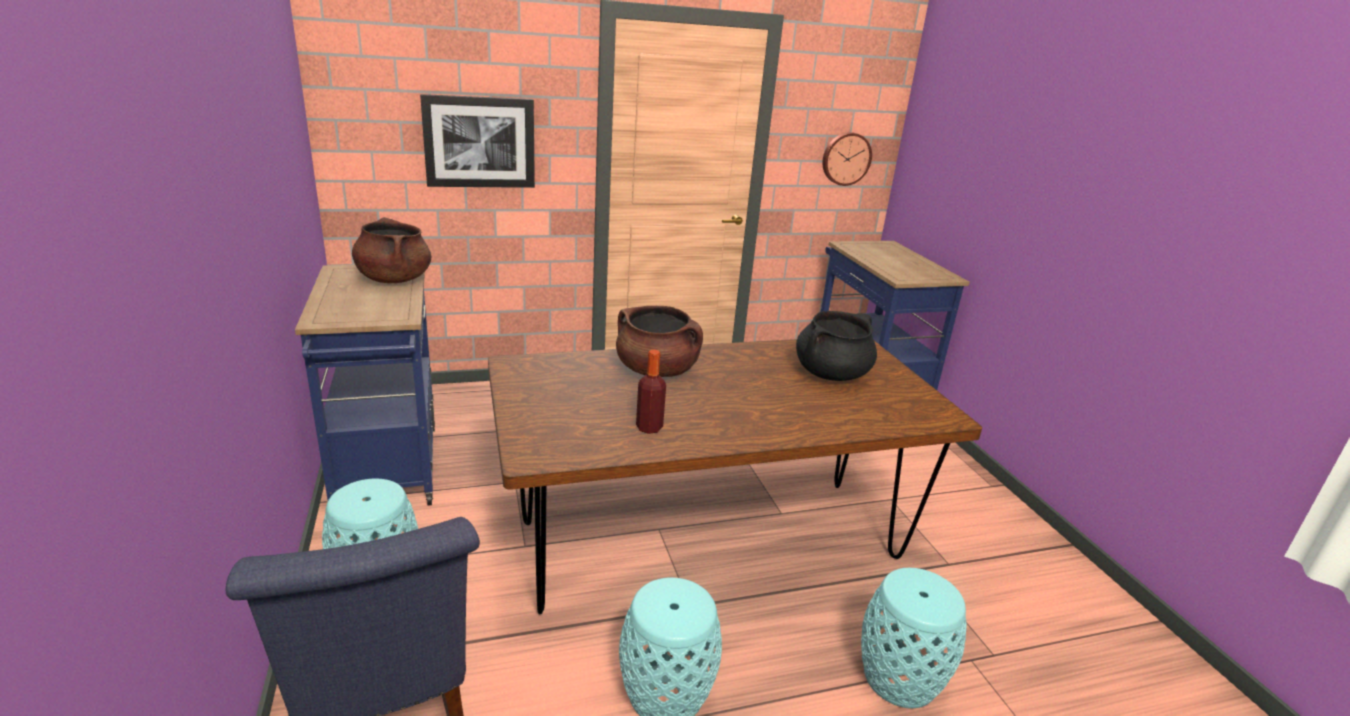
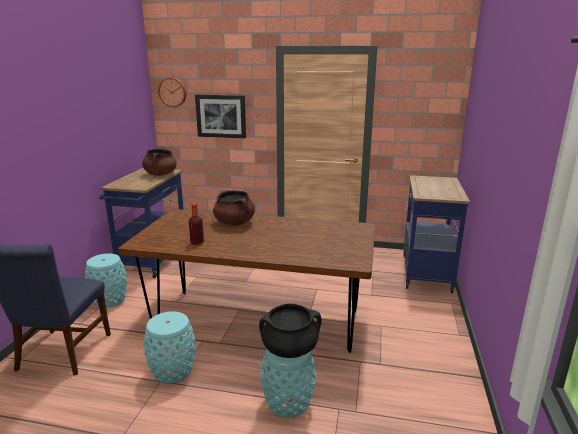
camera: 30 degrees right, 5 degrees down
black cooking pot [796,311,877,381] -> black cooking pot moved to [259,303,322,358]
wall clock [822,132,872,186] -> wall clock moved to [158,78,186,107]

